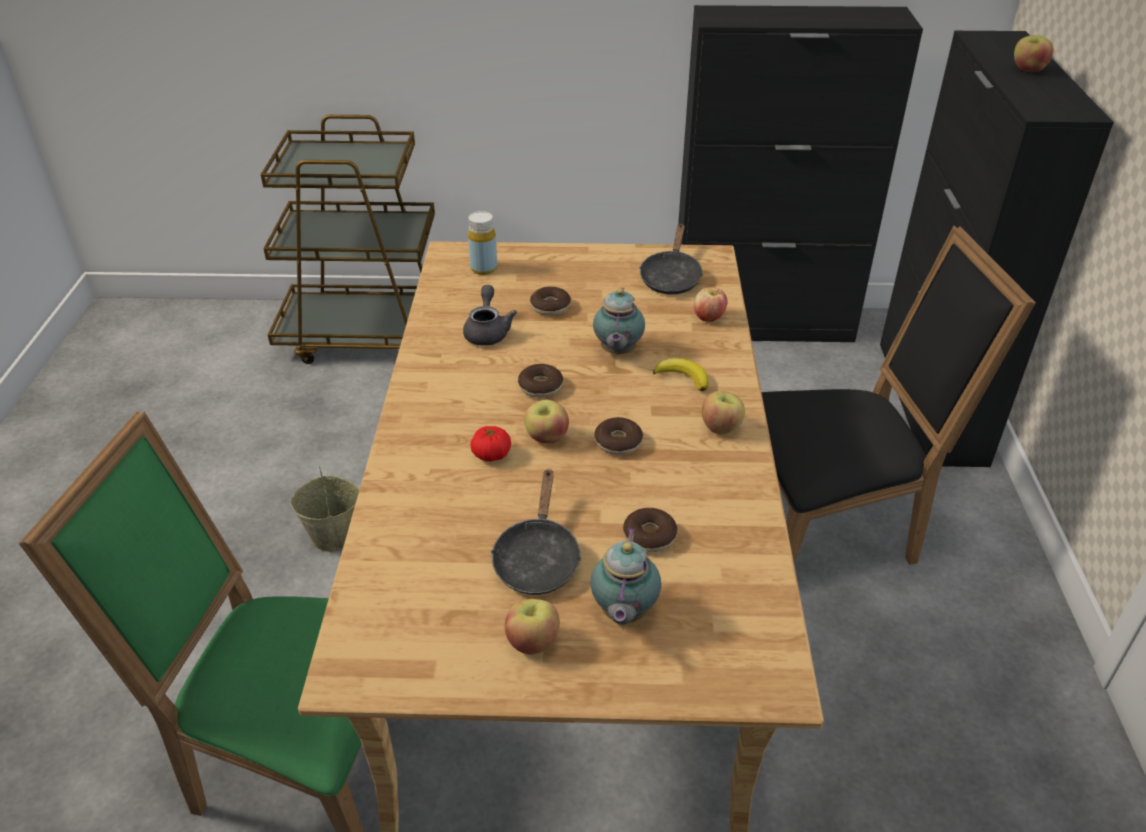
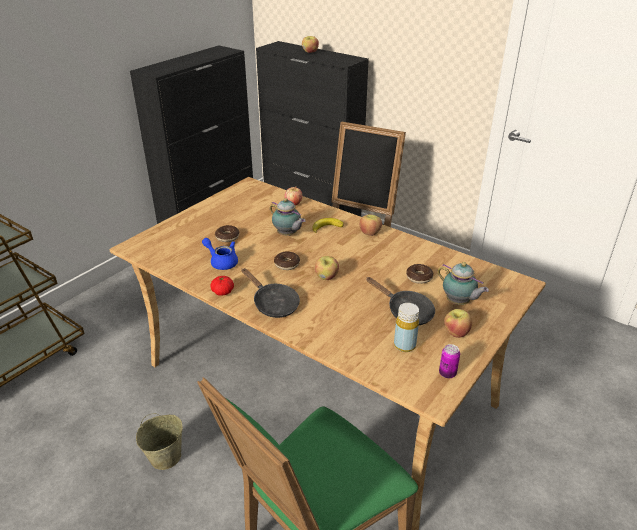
camera: 55 degrees left, 5 degrees down
grey teapot [463,285,517,346] -> blue teapot [202,238,238,270]
yellow bottle [468,211,497,275] -> yellow bottle moved to [394,303,419,352]
tomato [470,426,511,462] -> tomato moved to [210,276,234,296]
donut [594,417,643,455] -> none
black frying pan [639,224,703,295] -> black frying pan moved to [241,268,300,318]
none -> can [439,344,460,378]

